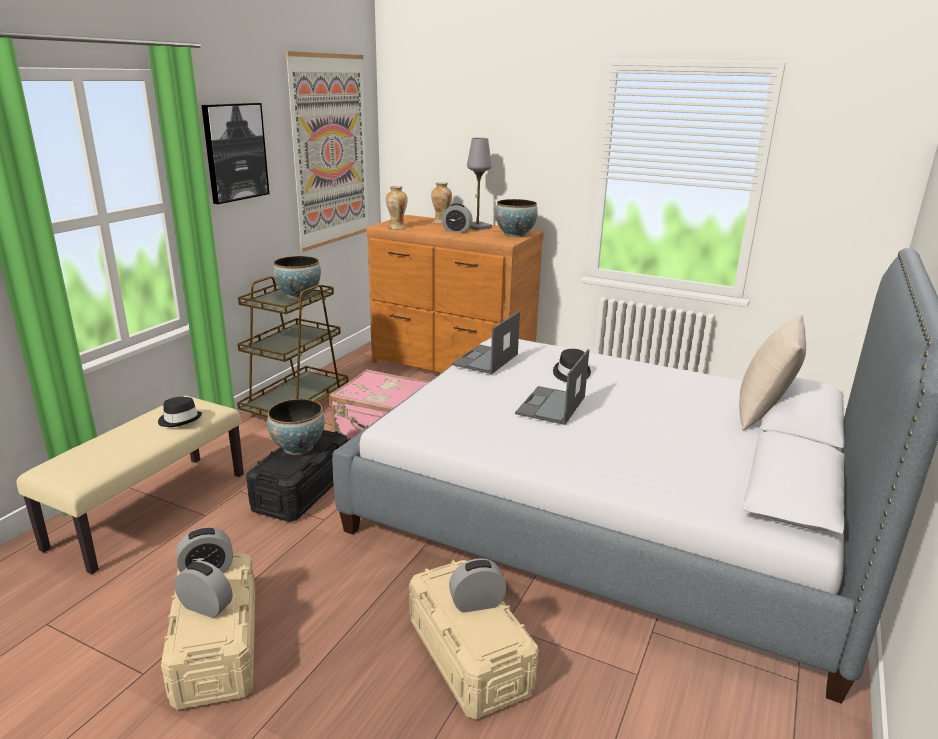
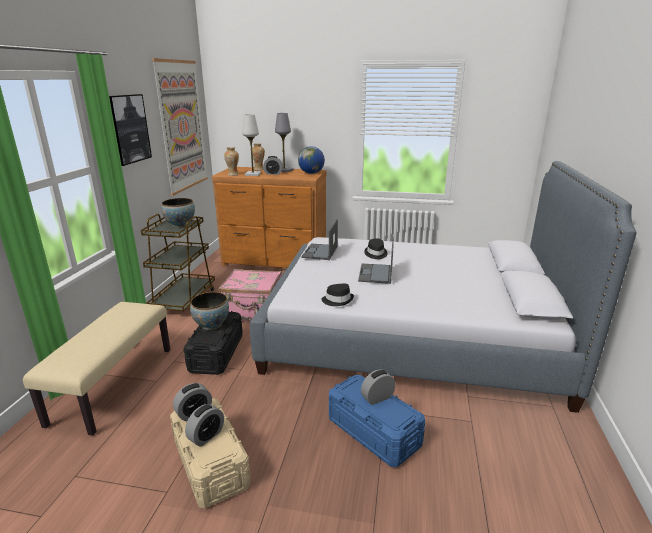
camera: 15 degrees left, 0 degrees up
black hat [158,397,202,427] -> black hat moved to [321,284,354,306]
alarm clock [174,561,232,618] -> alarm clock turned 120 degrees clockwise [185,404,224,446]
beige storage box [409,560,539,719] -> blue storage box [329,375,425,467]
bowl [495,199,538,237] -> globe [298,146,325,174]
beige pillow [739,314,806,431] -> none
none -> white table lamp [242,114,261,176]

